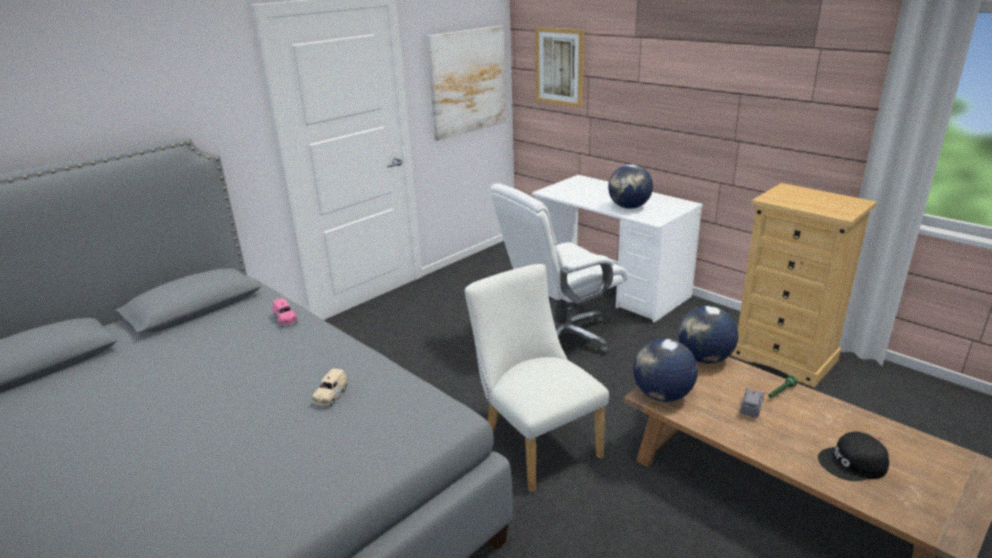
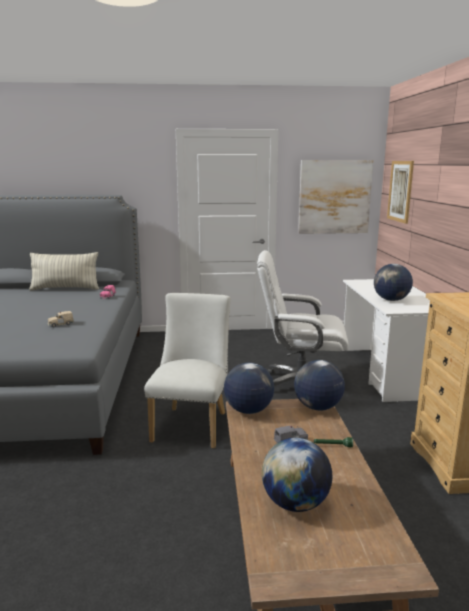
camera: 40 degrees right, 10 degrees down
black cap [818,431,889,481] -> globe [262,438,332,512]
none -> pillow [29,252,99,291]

